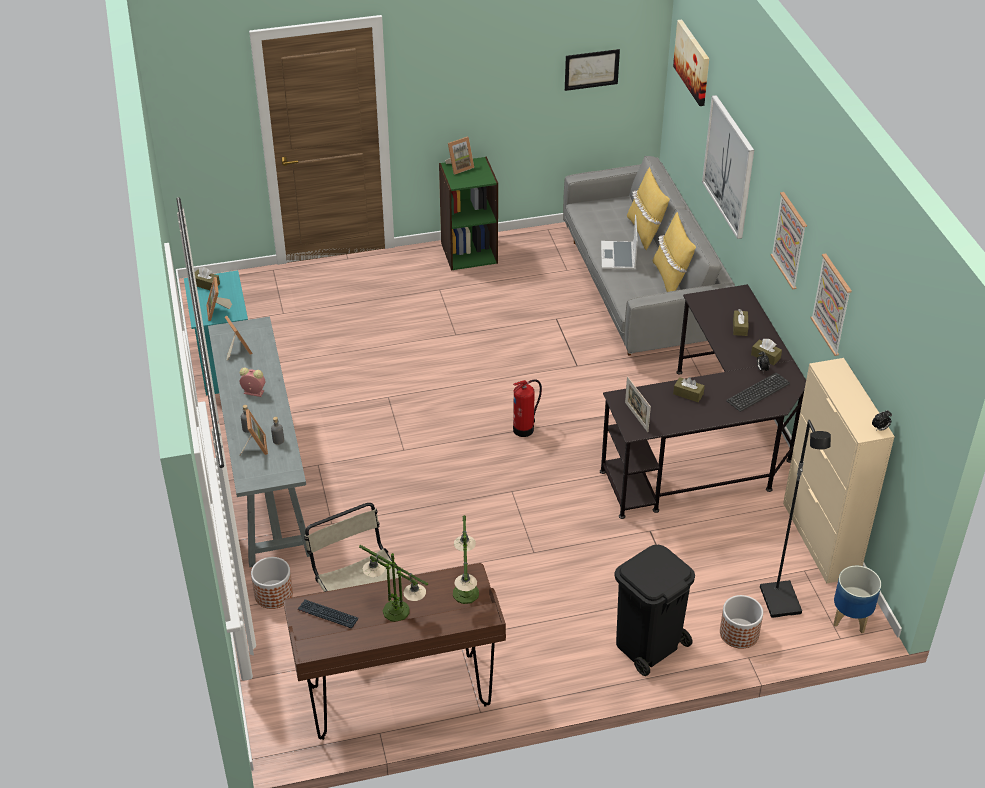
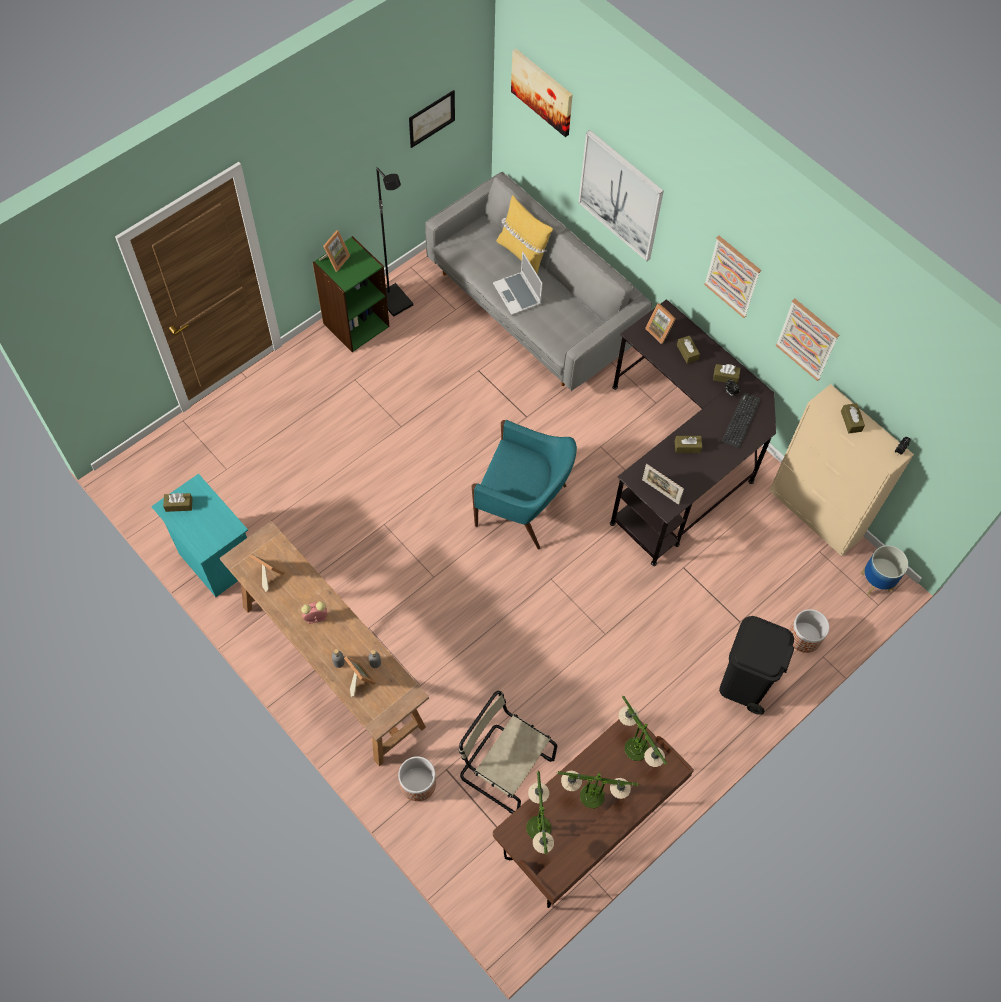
camera: 30 degrees left, 20 degrees up
picture frame [206,277,232,321] -> picture frame moved to [645,303,676,344]
grey console table [208,316,310,567] -> brown console table [220,521,429,766]
keyboard [298,600,358,629] -> table lamp [526,771,554,854]
fire extinguisher [513,380,542,437] -> turquoise armchair [472,420,577,550]
yellow pillow [653,212,696,292] -> none
black floor lamp [760,420,831,618] -> black floor lamp moved to [376,167,413,317]
none -> brown tissue box [841,403,865,433]

